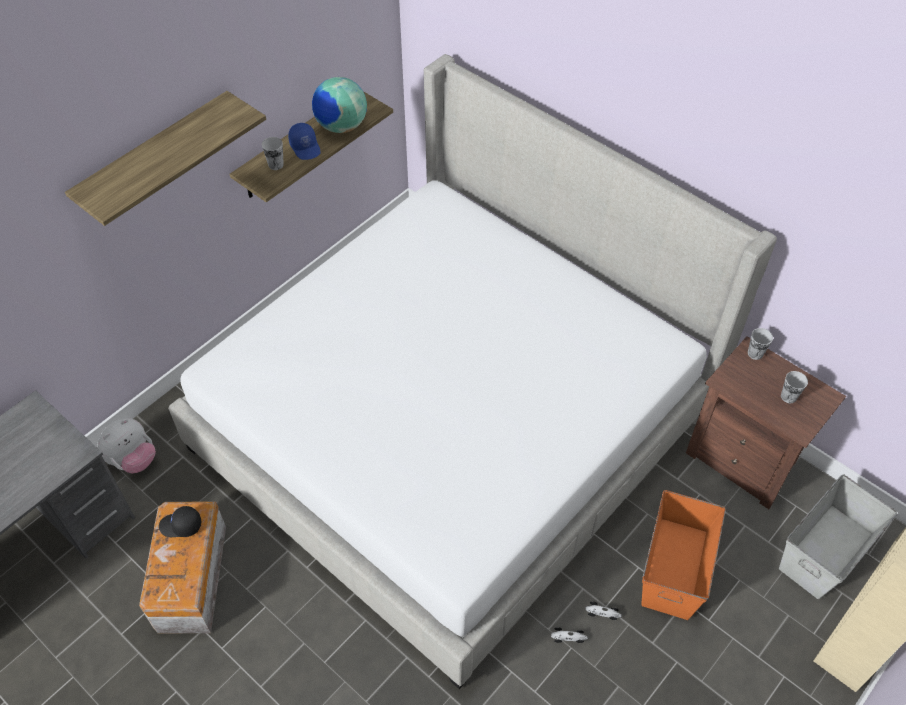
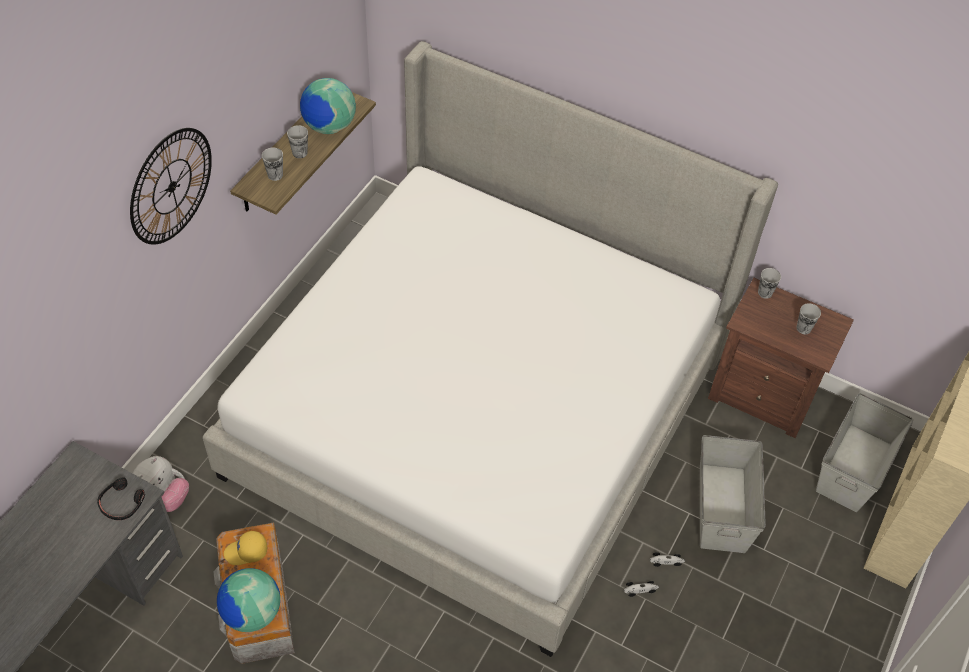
camera: 15 degrees left, 0 degrees up
shelf [65,91,266,226] -> wall clock [130,128,212,245]
black cap [159,506,201,537] -> yellow cap [224,531,267,565]
blue cap [288,123,321,160] -> cup [287,125,308,158]
orange storage box [641,490,726,620] -> grey storage box [700,435,766,553]
none -> black headphones [97,477,145,520]
none -> globe [217,568,280,632]

